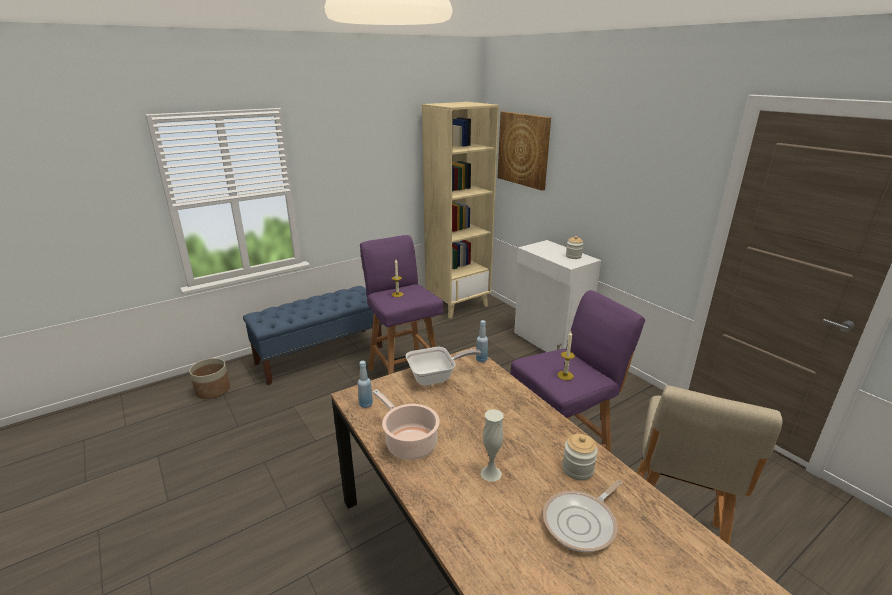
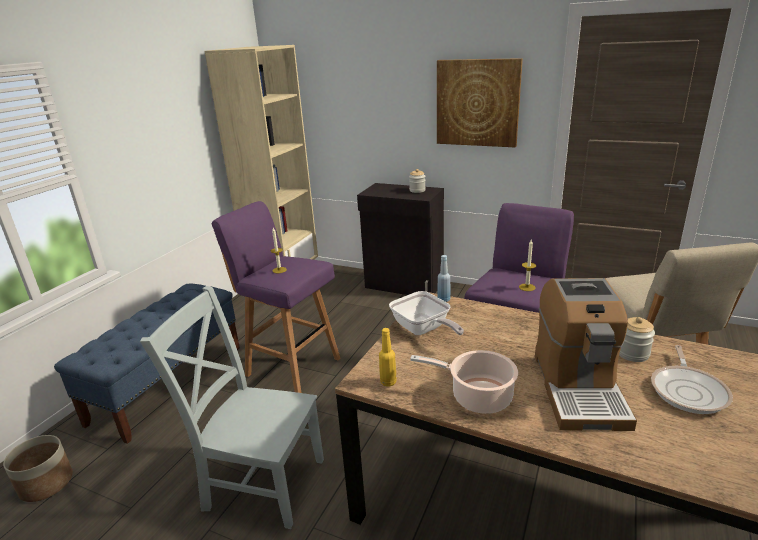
camera: 30 degrees left, 0 degrees up
blue bottle [358,361,373,408] -> yellow bottle [379,328,397,386]
frying pan [406,347,481,386] -> frying pan turned 105 degrees clockwise [389,291,464,335]
white vase [481,409,504,481] -> coffee machine [535,278,637,431]
picture [498,111,551,191] -> picture moved to [437,58,523,148]
white cabinet [514,240,601,352] -> black cabinet [357,183,444,295]
none -> grey chair [140,286,324,529]

